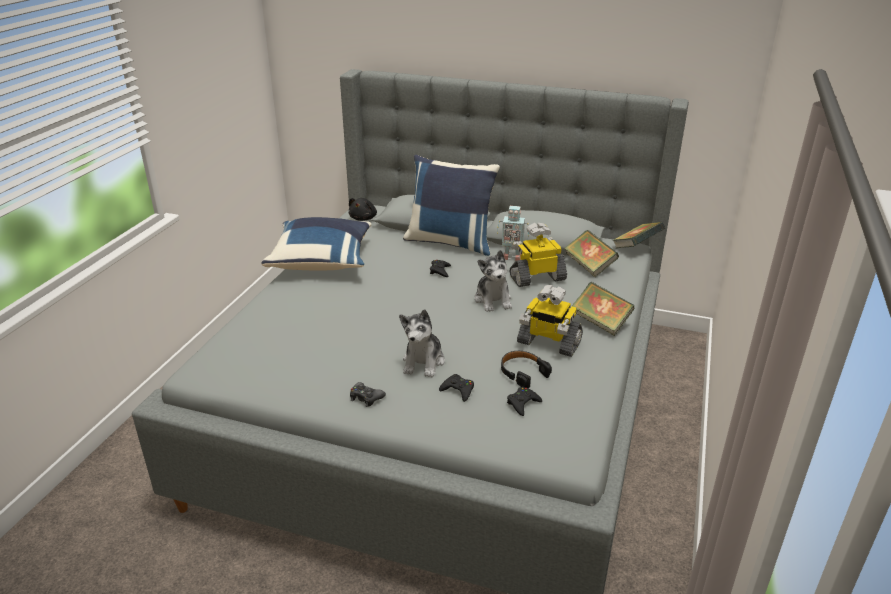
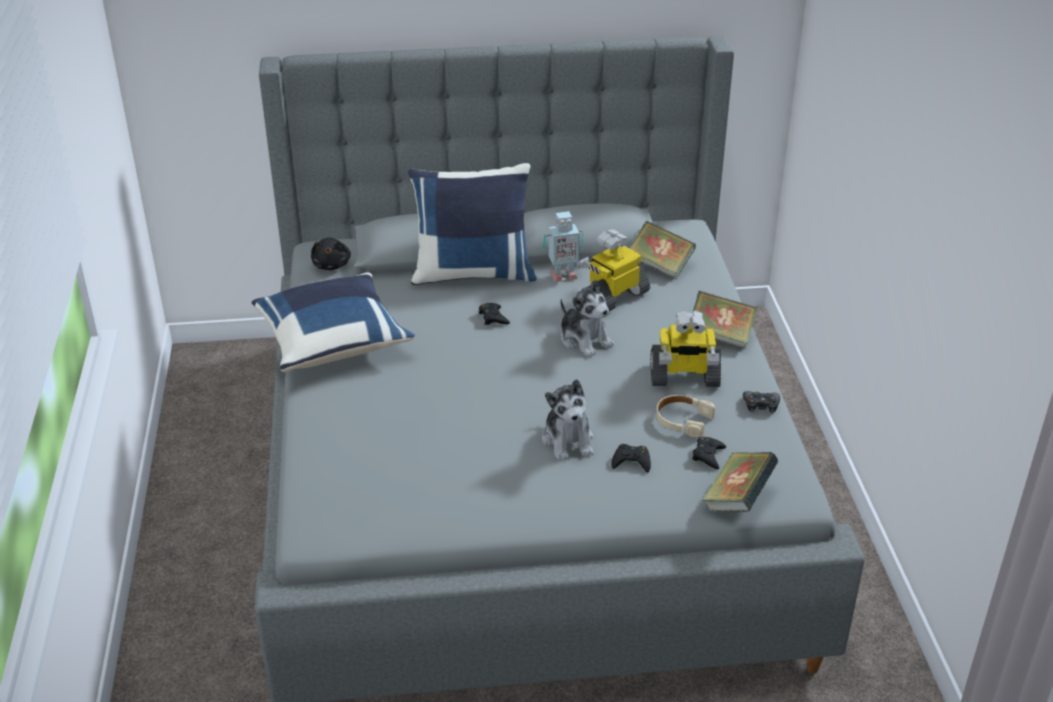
camera: 25 degrees left, 5 degrees up
black game controller [350,382,386,407] -> black game controller moved to [743,391,780,414]
black headphones [501,351,552,388] -> beige headphones [656,395,715,437]
book [613,222,665,249] -> book moved to [702,452,778,512]

